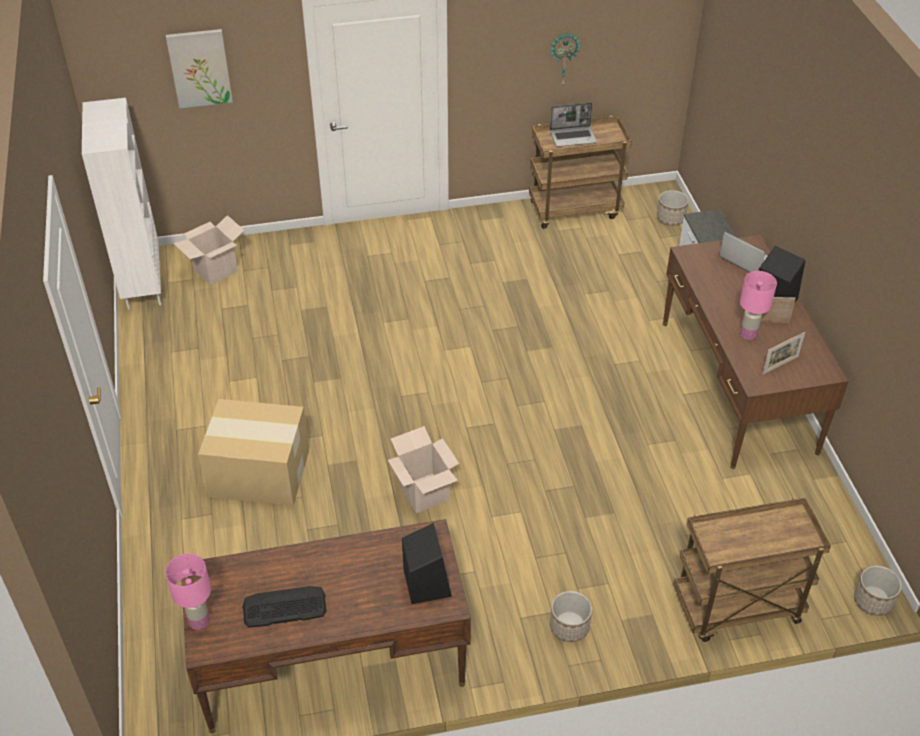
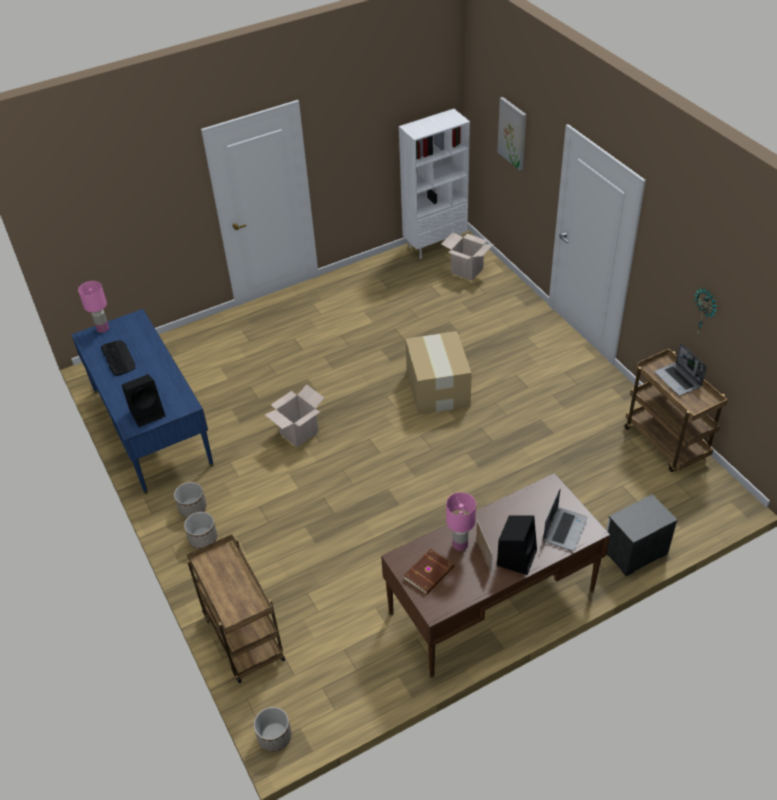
camera: 75 degrees right, 0 degrees up
brown desk [181,519,471,733] -> blue desk [71,309,214,494]
cardboard box [198,399,309,506] -> cardboard box moved to [406,331,472,415]
planter [657,190,689,226] -> planter moved to [174,482,206,518]
picture frame [763,332,805,374] -> brown book [404,549,454,595]

